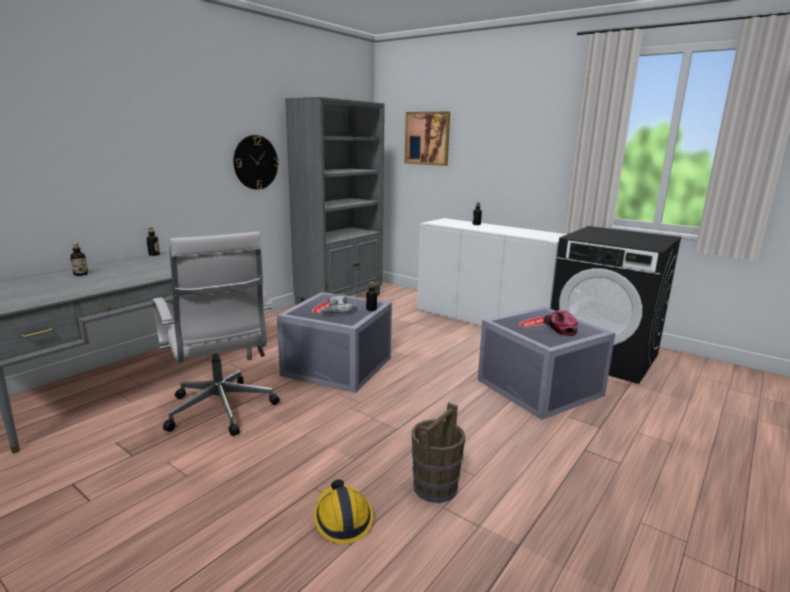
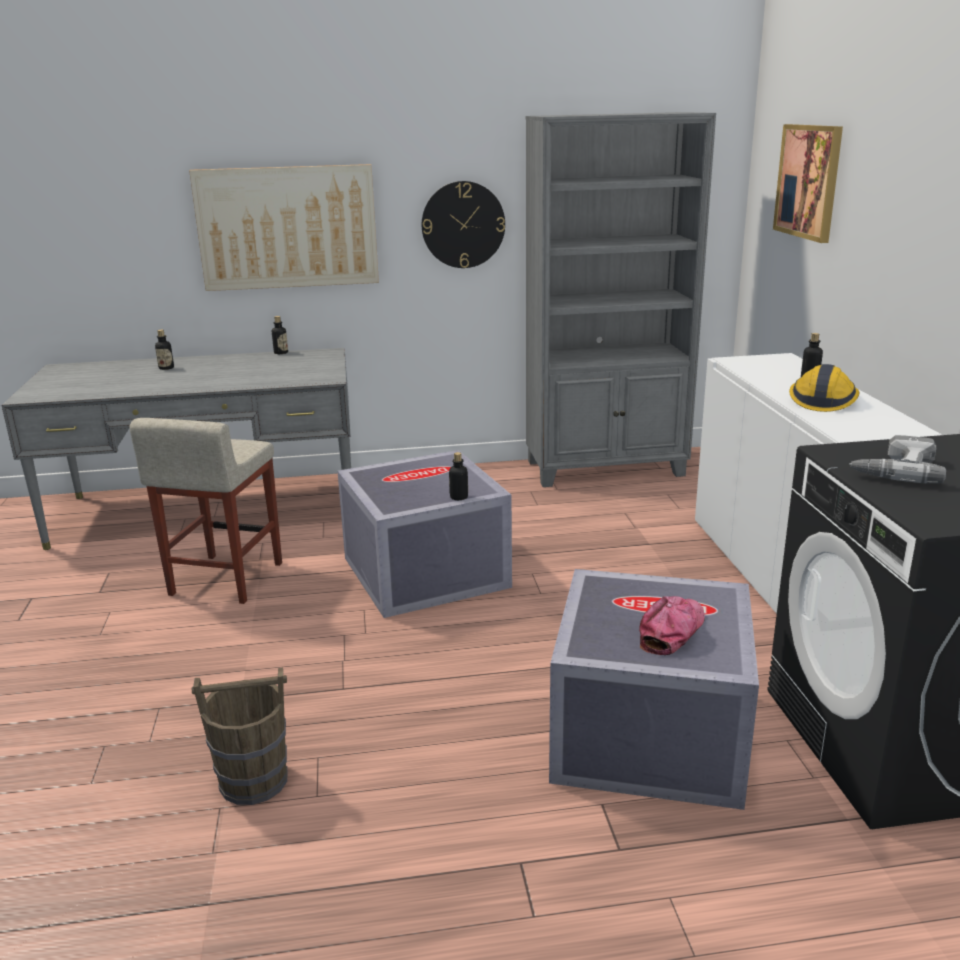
camera: 45 degrees right, 5 degrees up
white office chair [152,232,280,436] -> beige stool [130,418,282,604]
hard hat [313,479,373,544] -> hard hat moved to [789,364,860,412]
power drill [320,294,357,313] -> power drill moved to [849,435,946,484]
none -> picture [189,164,379,291]

